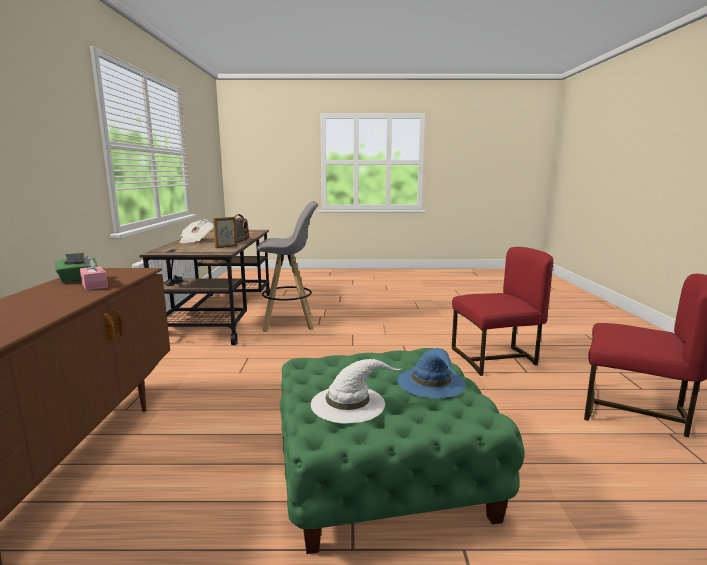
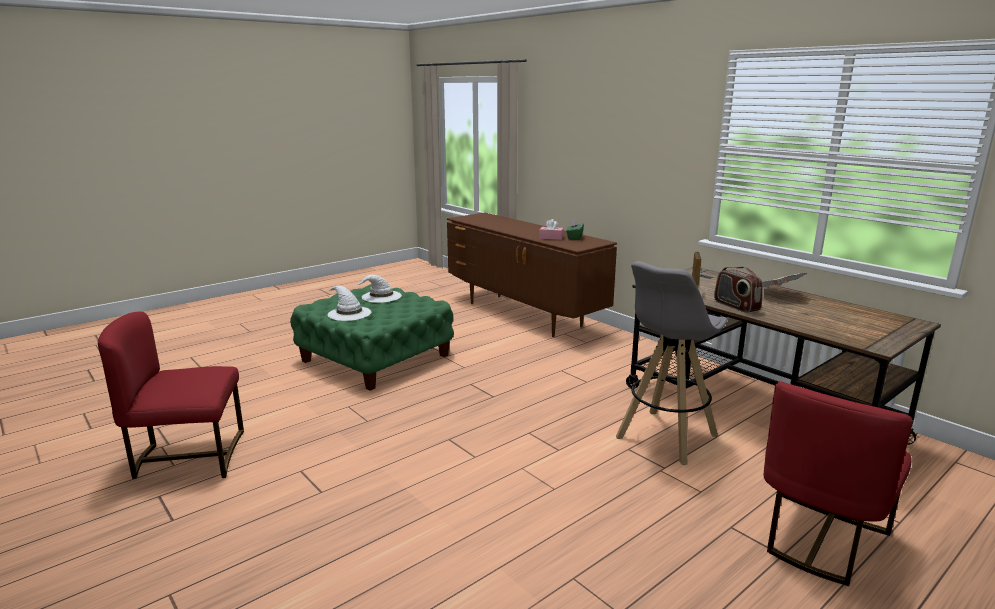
camera: 140 degrees right, 5 degrees up
blue hat [397,348,466,398] -> white hat [328,286,371,321]
red chair [452,247,553,376] -> red chair moved to [764,382,913,586]

